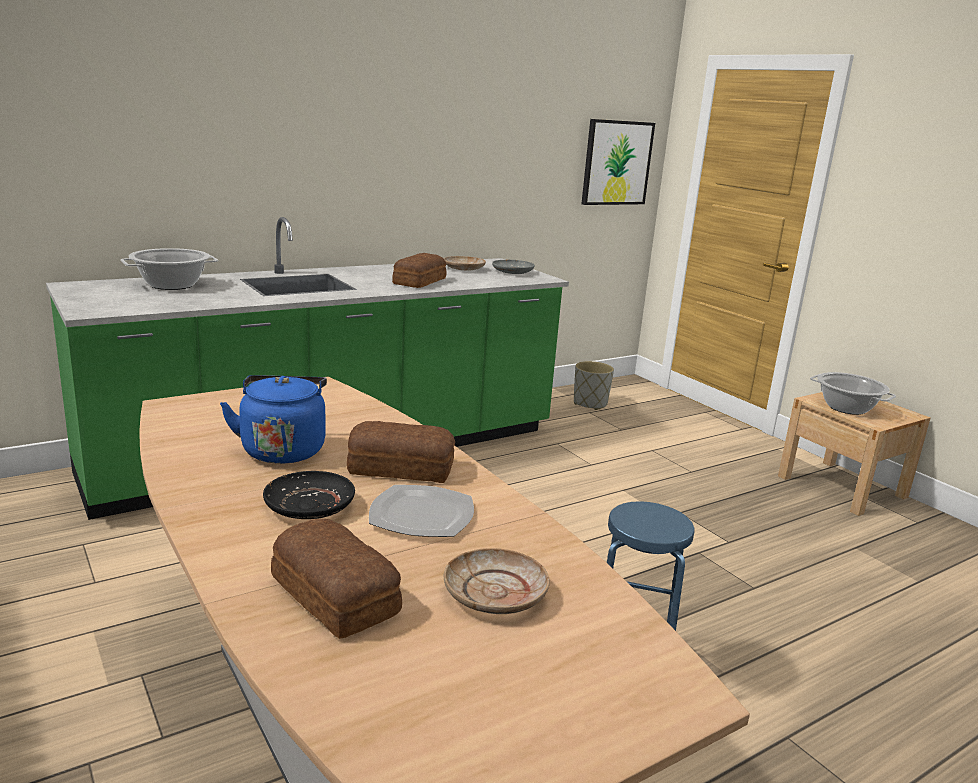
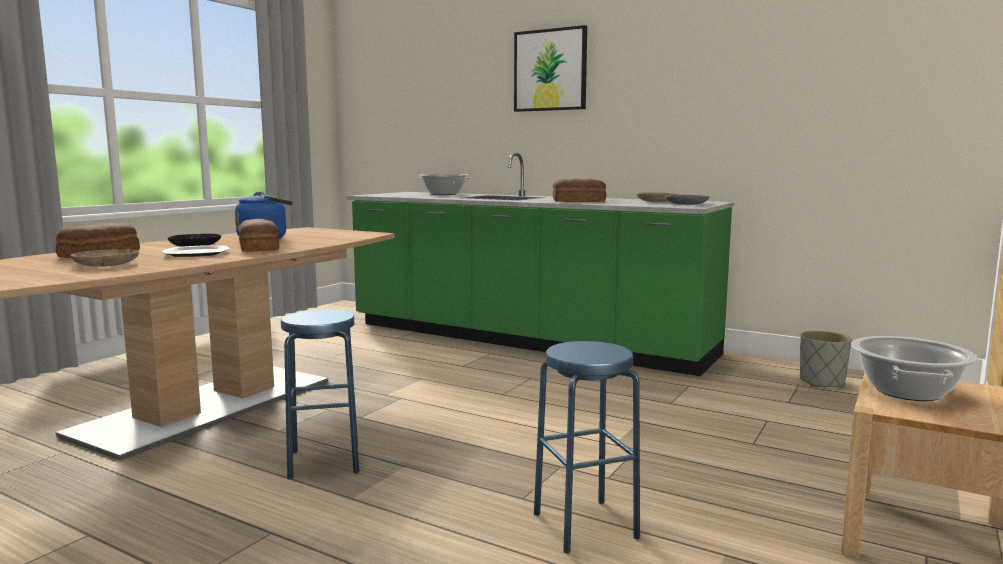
camera: 65 degrees right, 10 degrees down
picture [581,119,655,205] -> picture moved to [514,25,587,112]
none -> blue stool [534,341,640,554]

